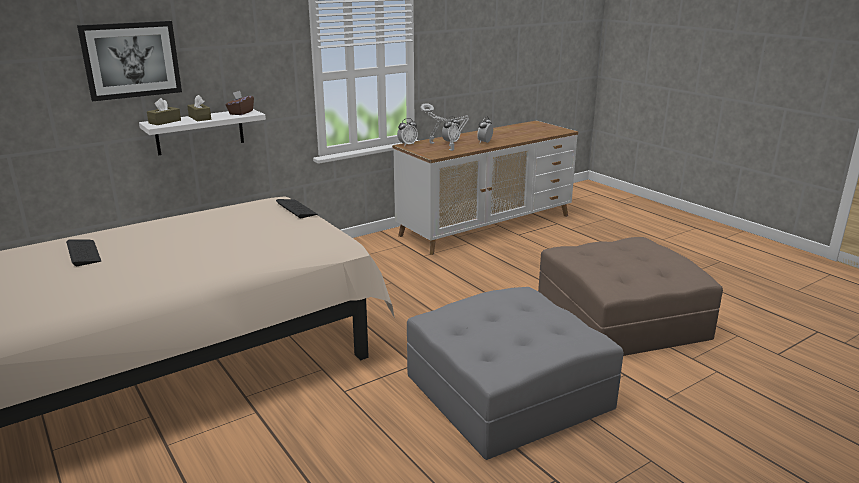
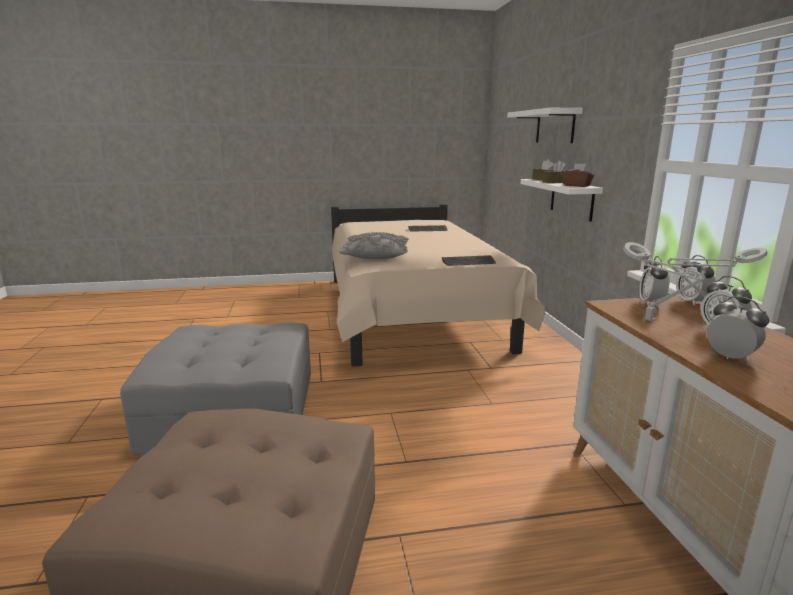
camera: 115 degrees right, 5 degrees down
picture [77,21,182,101] -> white shelf [507,108,583,143]
none -> grey pillow [339,232,409,259]
none -> alarm clock [639,256,670,306]

